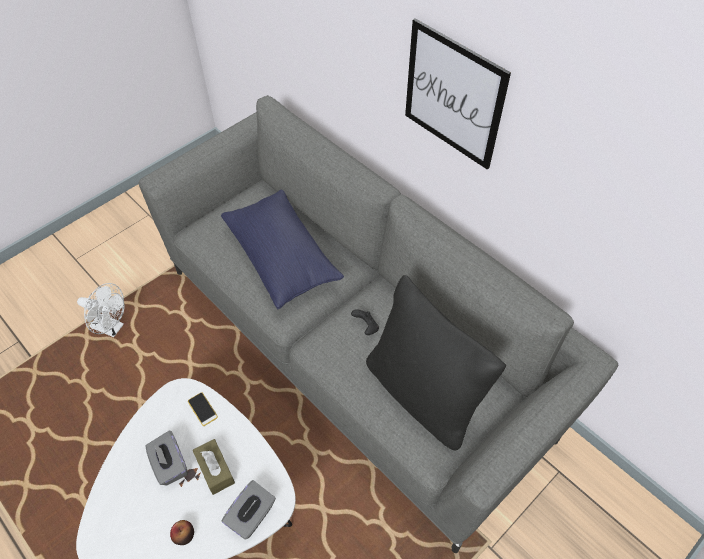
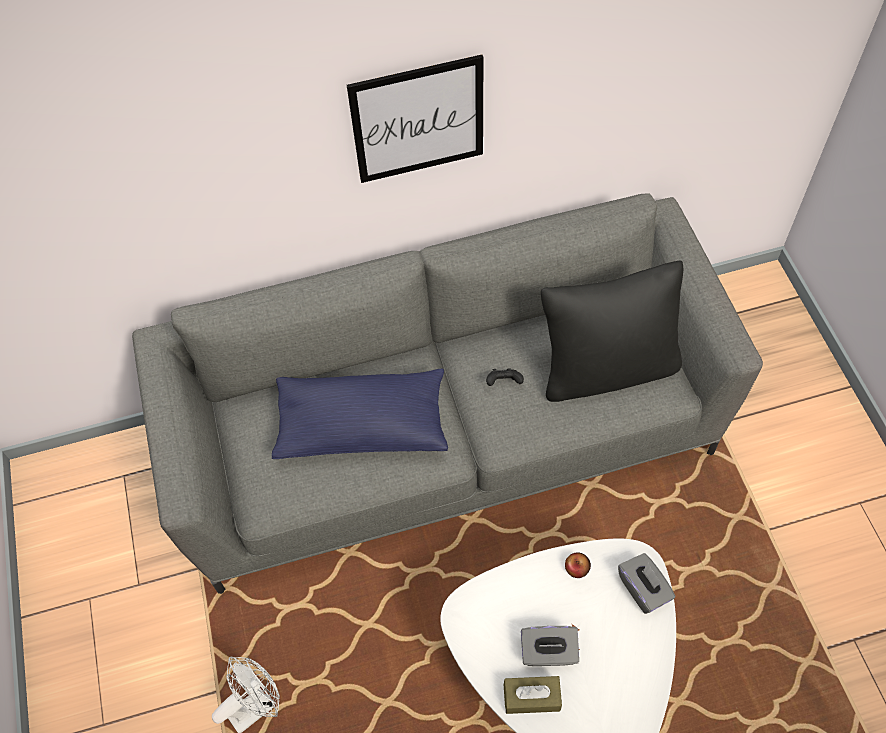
camera: 60 degrees left, 5 degrees up
apple [170,520,194,545] -> apple moved to [565,552,591,578]
phone [188,392,218,426] -> none
brown tissue box [193,439,235,495] -> brown tissue box moved to [504,676,562,714]

